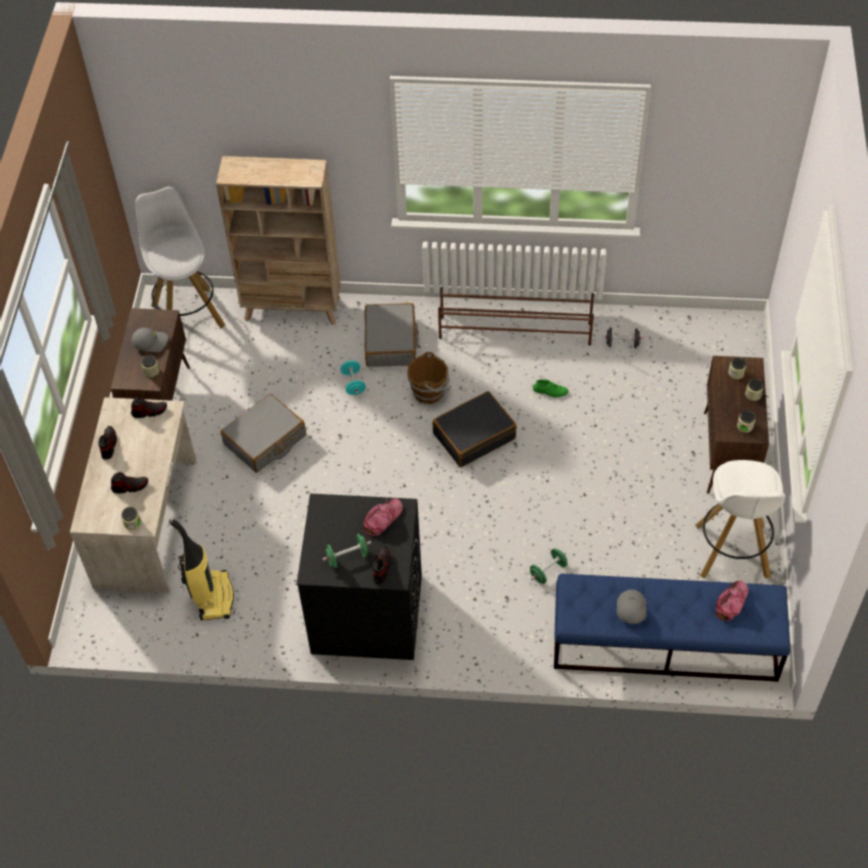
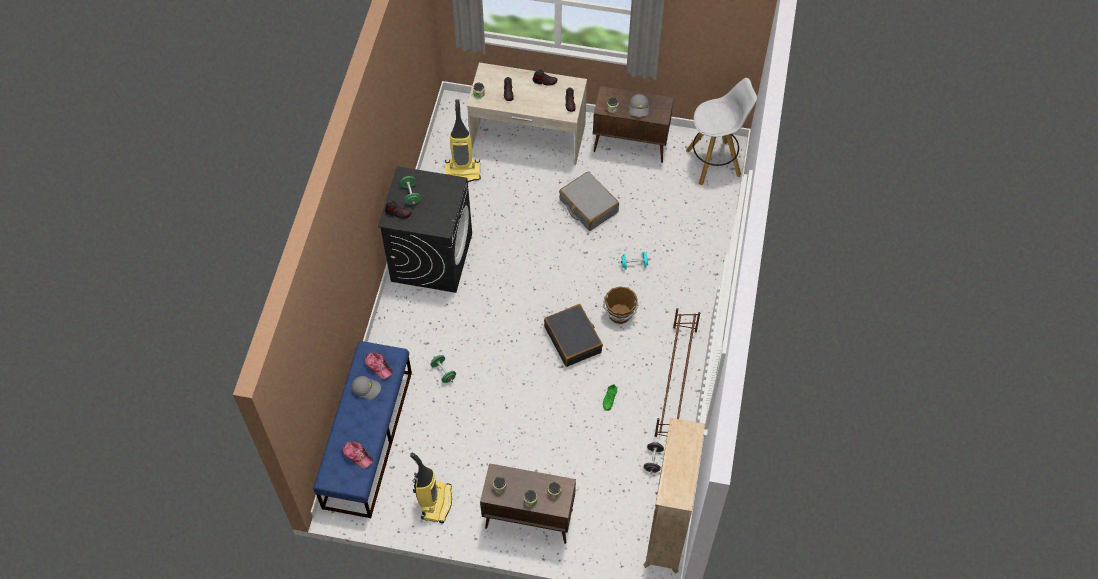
camera: 95 degrees right, 5 degrees up
beige bookcase [216,156,340,325] -> beige bookcase moved to [643,418,705,574]
cap [363,498,403,536] -> cap moved to [365,352,393,379]
grey suitcase [364,303,419,367] -> none
white stool [695,460,785,579] -> vacuum cleaner [410,452,452,523]

